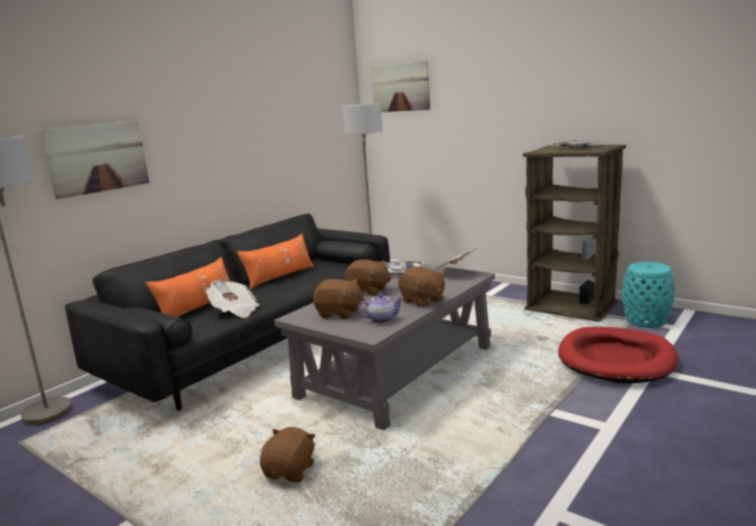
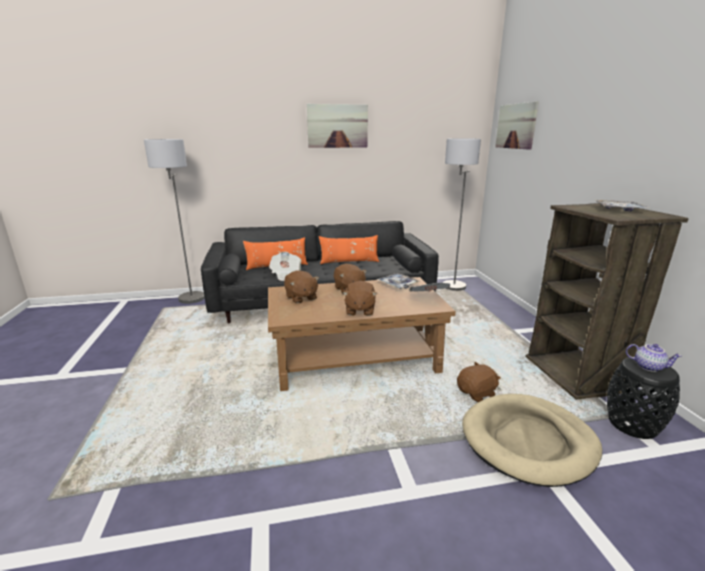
camera: 40 degrees right, 5 degrees up
picture [40,121,149,199] -> picture moved to [307,104,368,148]
brown plush toy [260,427,315,482] -> brown plush toy moved to [457,362,501,402]
grey coffee table [274,264,495,430] -> brown coffee table [268,277,456,391]
teapot [358,293,403,323] -> teapot moved to [626,344,682,372]
red dog bed [558,327,678,384] -> beige dog bed [462,394,602,487]
turquoise stool [622,262,675,328] -> black stool [607,357,680,439]

